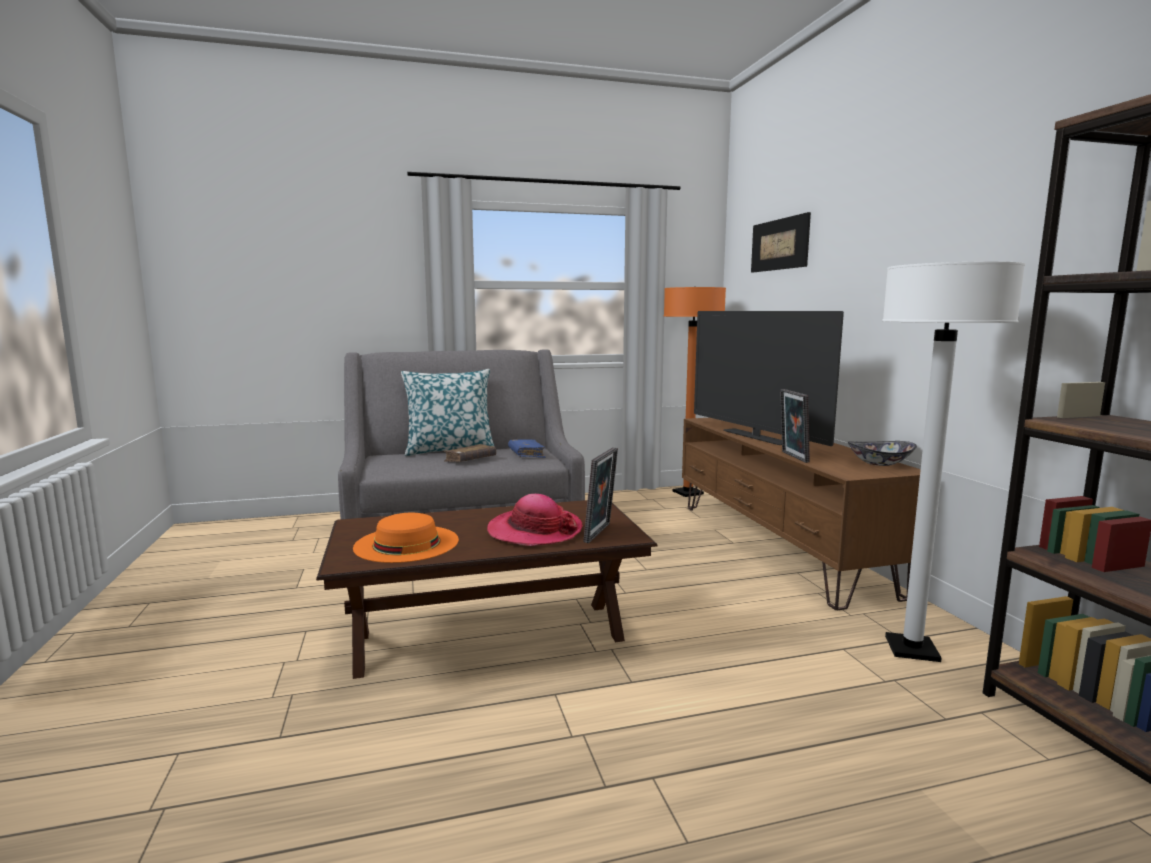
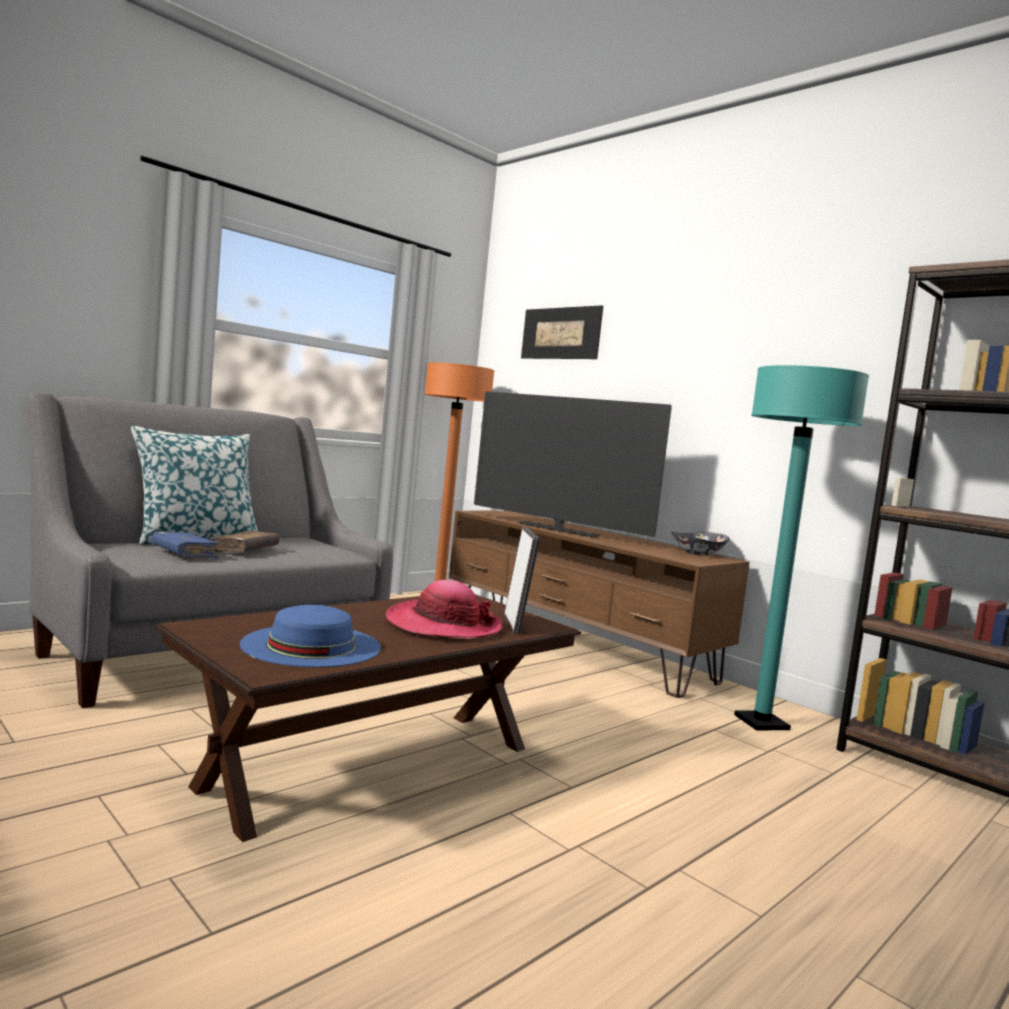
camera: 30 degrees left, 5 degrees down
orange hat [353,513,459,563] -> blue hat [240,605,381,667]
blue book [508,439,546,458] -> blue book moved to [151,532,220,558]
picture frame [780,389,810,463] -> none
white floor lamp [882,261,1025,662] -> turquoise floor lamp [734,365,869,731]

